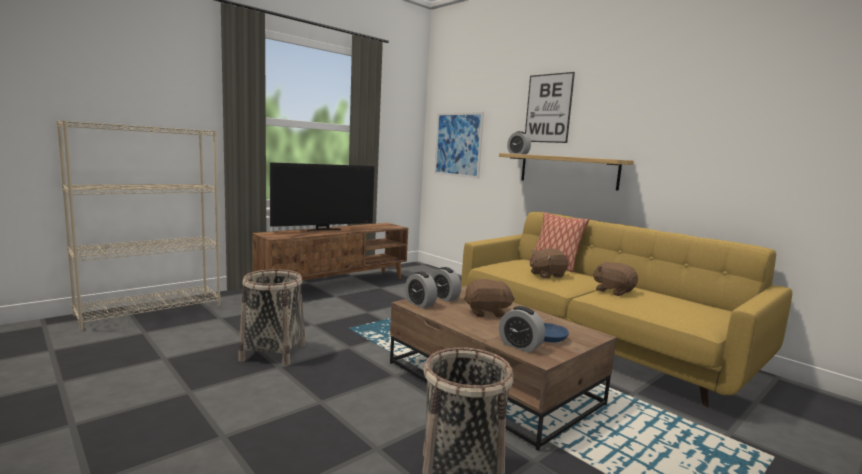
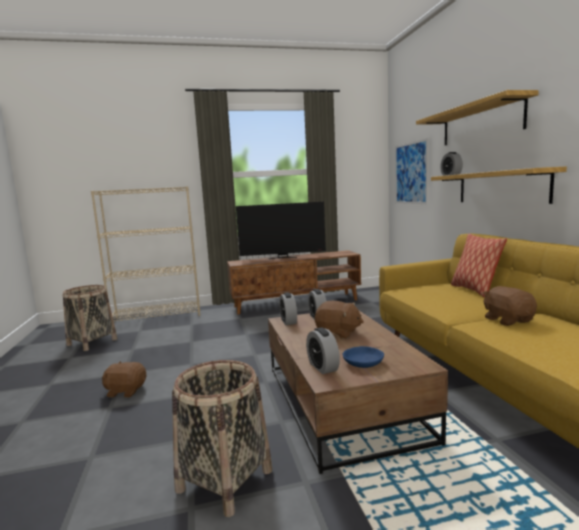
camera: 30 degrees right, 0 degrees up
basket [238,269,305,365] -> basket moved to [62,285,117,351]
picture [525,72,575,143] -> shelf [416,90,539,145]
brown plush toy [530,249,568,278] -> brown plush toy moved to [102,361,147,398]

